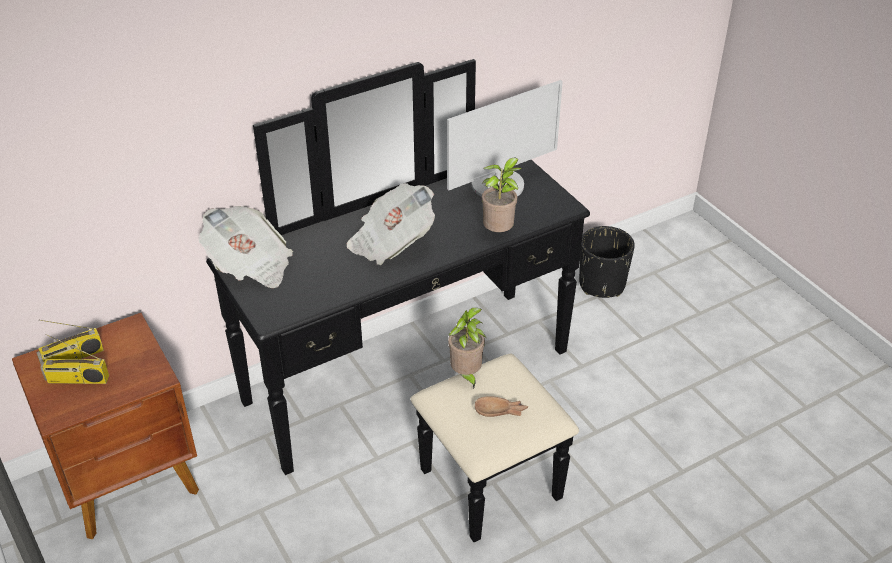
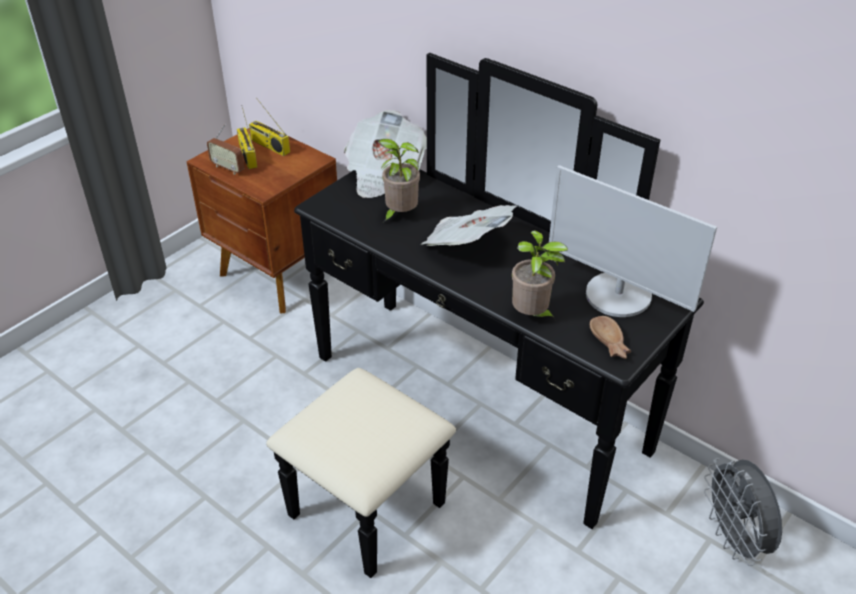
camera: 70 degrees right, 0 degrees up
potted plant [448,308,486,389] -> potted plant moved to [378,139,420,222]
brown bowl [475,396,528,417] -> brown bowl moved to [590,316,631,359]
black planter [579,226,635,298] -> grey fan [704,458,782,566]
none -> radio [207,124,244,175]

